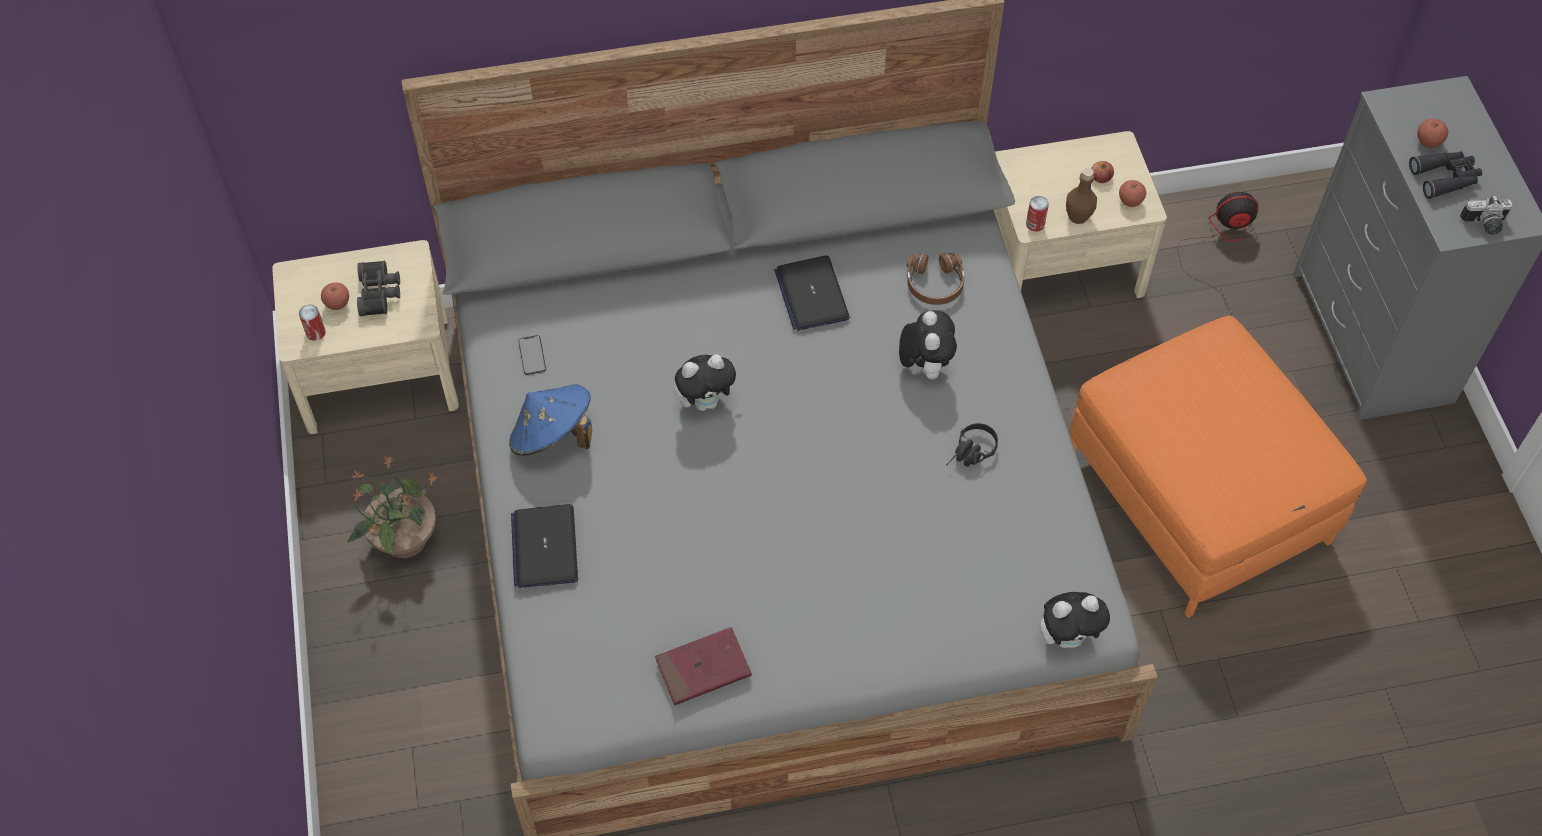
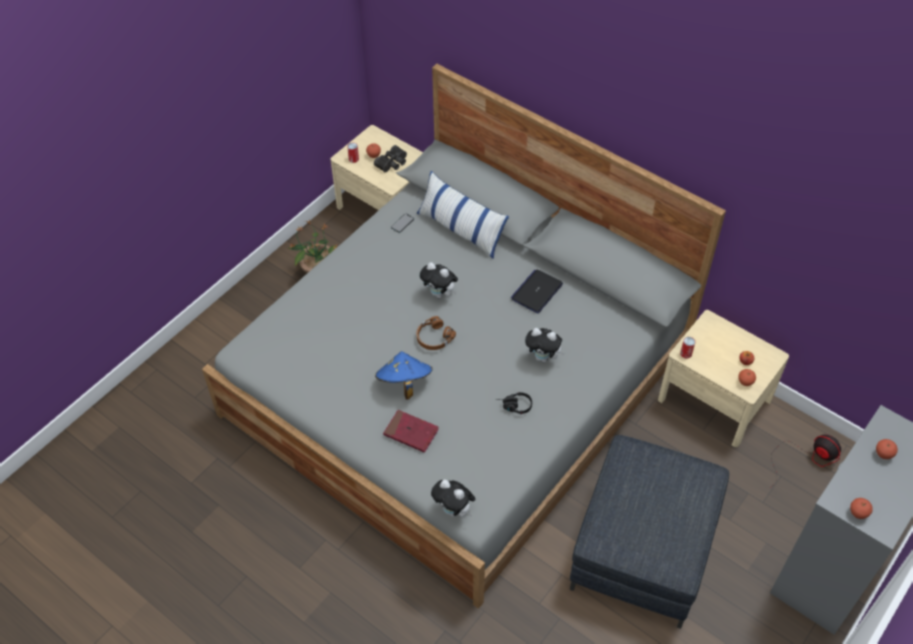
camera: 50 degrees right, 5 degrees down
blue hat [509,384,592,456] -> blue hat moved to [375,351,433,399]
laptop [511,504,578,588] -> none
red book [655,627,752,706] -> red book moved to [383,410,439,453]
plush toy [899,310,957,379] -> plush toy turned 60 degrees clockwise [525,328,565,362]
brown headphones [906,253,964,305] -> brown headphones moved to [416,316,456,350]
brown bottle [1066,168,1097,224] -> none
orange ottoman [1069,316,1367,618] -> grey ottoman [570,435,729,629]
black binoculars [1409,151,1482,199] -> none
camera [1460,196,1512,235] -> apple [850,498,873,519]
none -> pillow [417,171,509,259]

